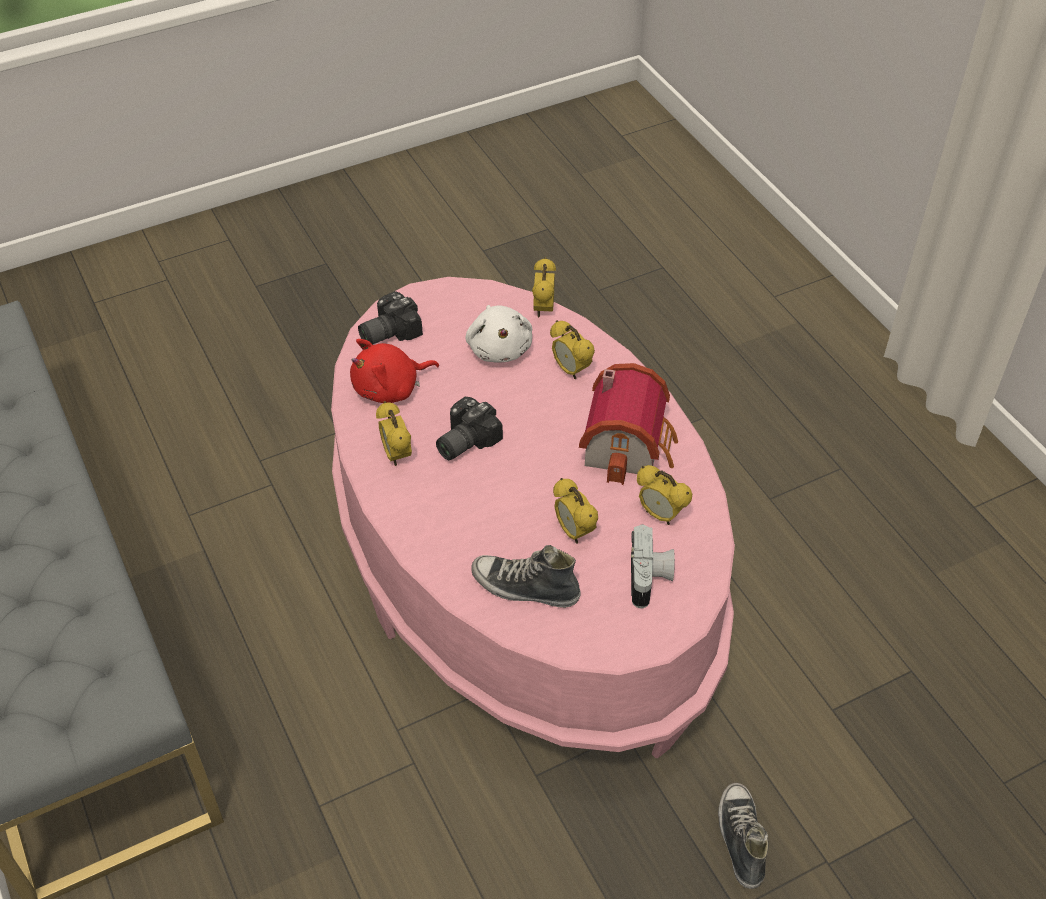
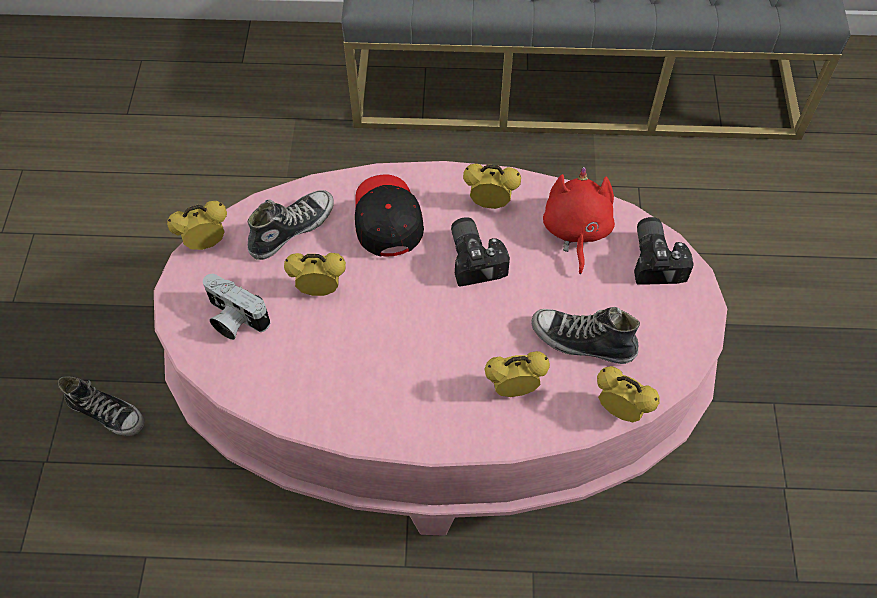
camera: 120 degrees right, 10 degrees up
white plush toy [466,305,532,362] -> shoe [531,307,640,364]
toy house [579,363,678,485] -> none
alarm clock [637,465,692,525] -> alarm clock moved to [167,201,227,250]
none -> black cap [355,174,424,257]

